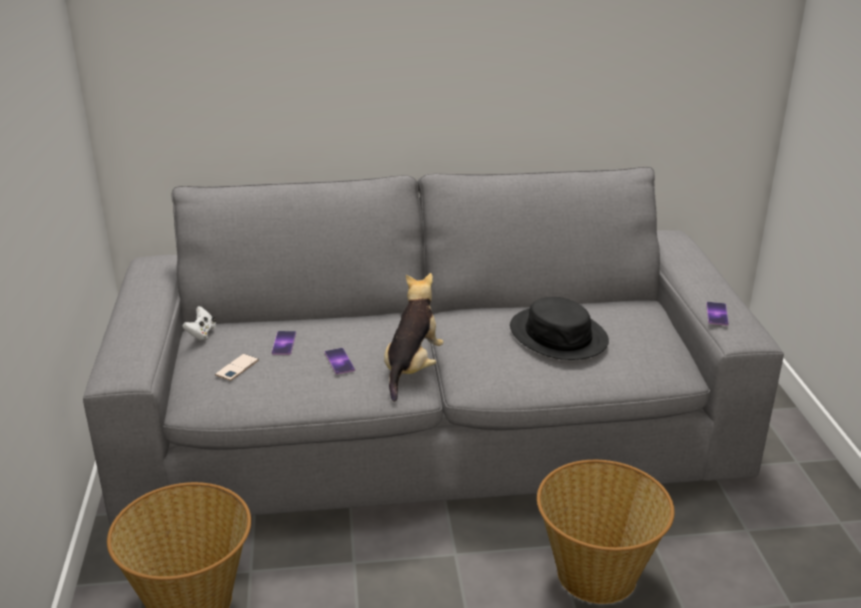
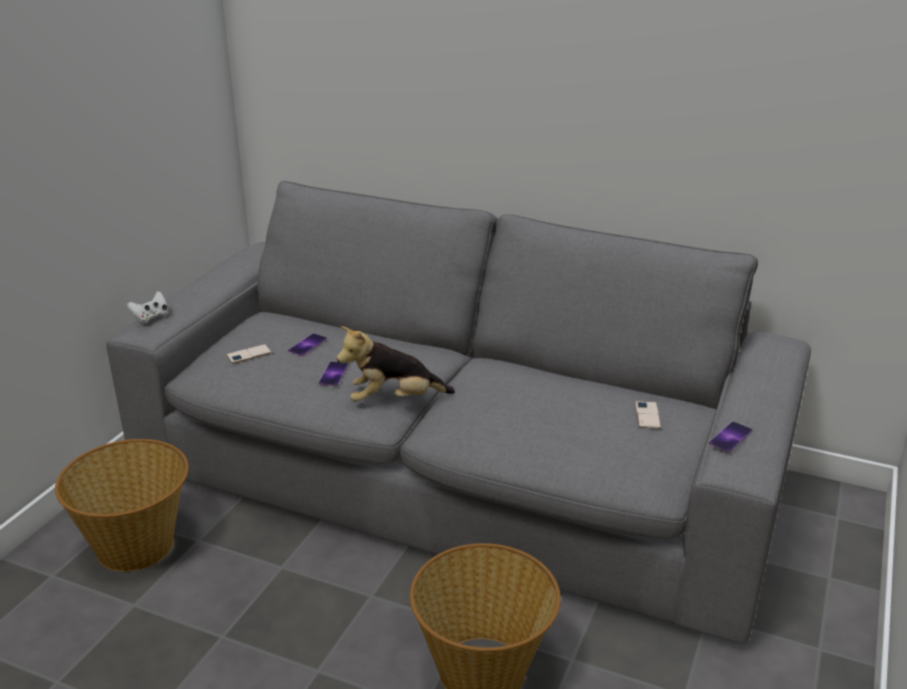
camera: 30 degrees right, 0 degrees up
white game controller [182,306,216,340] -> white game controller moved to [127,291,168,324]
plush toy [384,273,444,402] -> plush toy turned 150 degrees counterclockwise [337,326,455,402]
black hat [510,297,609,360] -> none
none -> phone [635,401,661,429]

